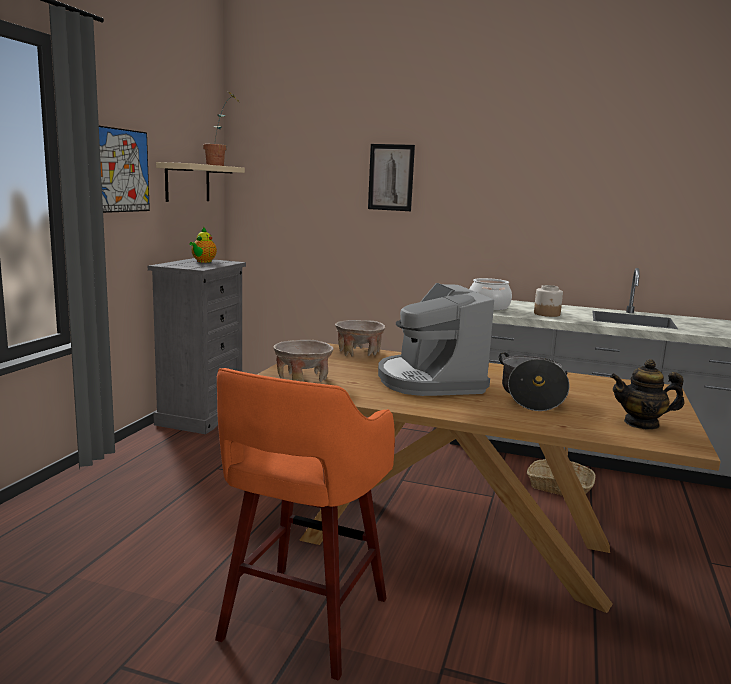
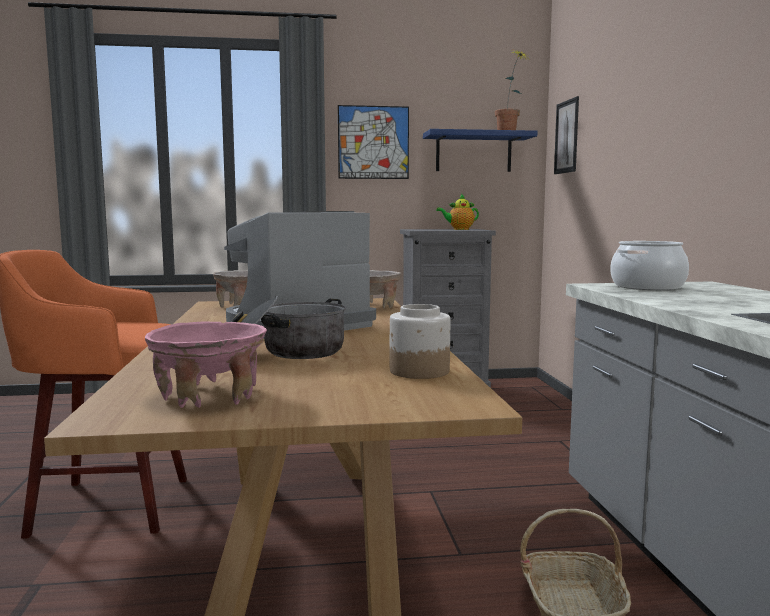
camera: 65 degrees right, 5 degrees down
beige shelf [156,162,245,202] -> blue shelf [423,129,537,172]
picture [368,144,415,211] -> picture moved to [554,96,579,174]
jar [534,285,563,317] -> jar moved to [390,304,450,379]
teapot [610,359,684,430] -> pink bowl [145,322,267,408]

